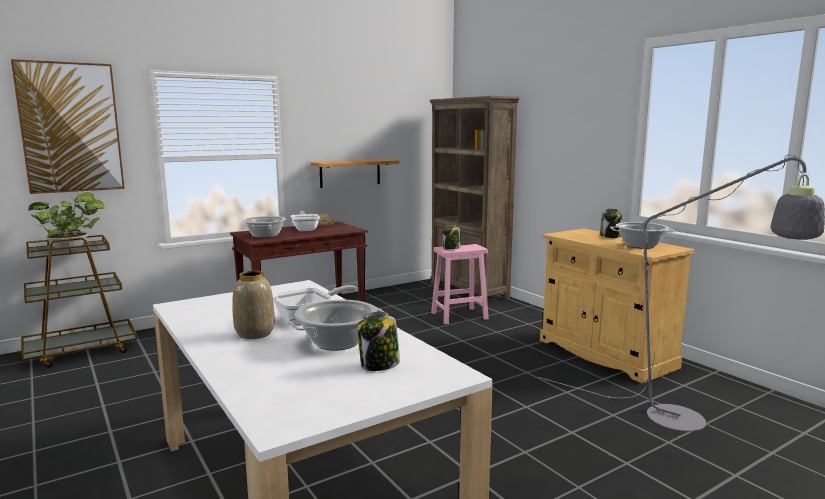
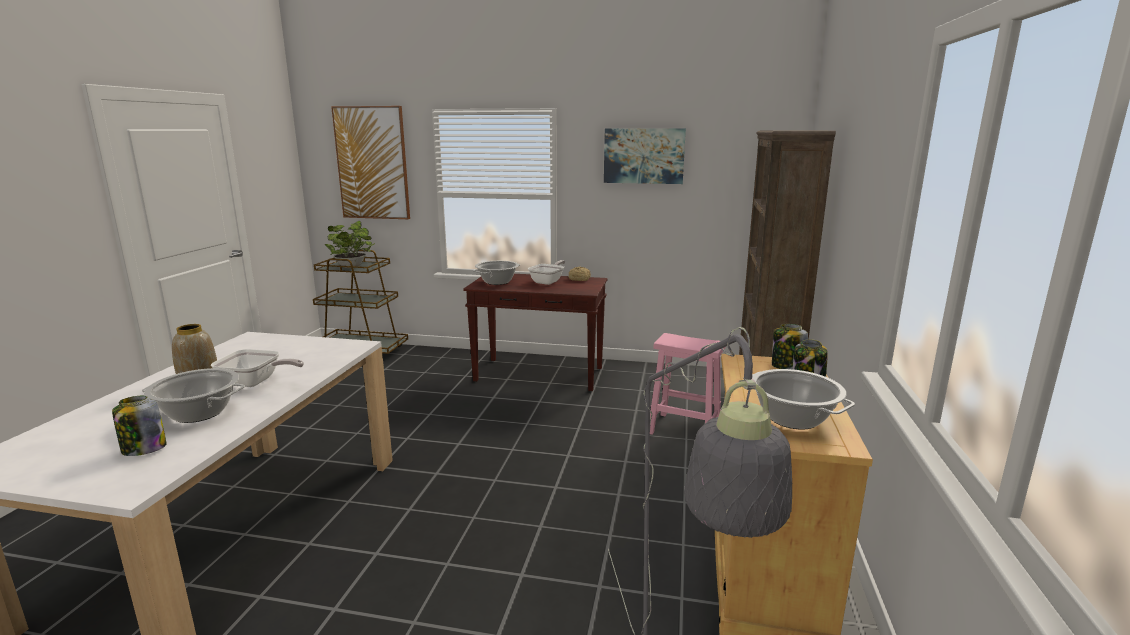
camera: 45 degrees right, 5 degrees up
shelf [310,159,399,188] -> none
jar [443,225,461,250] -> jar moved to [772,324,808,369]
none -> picture [604,129,686,184]

